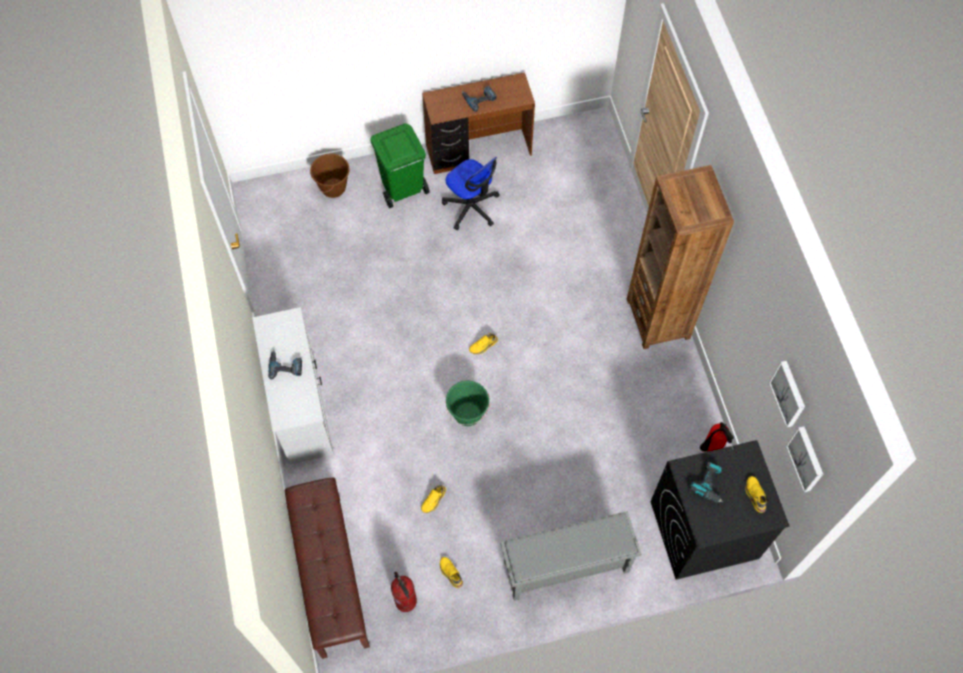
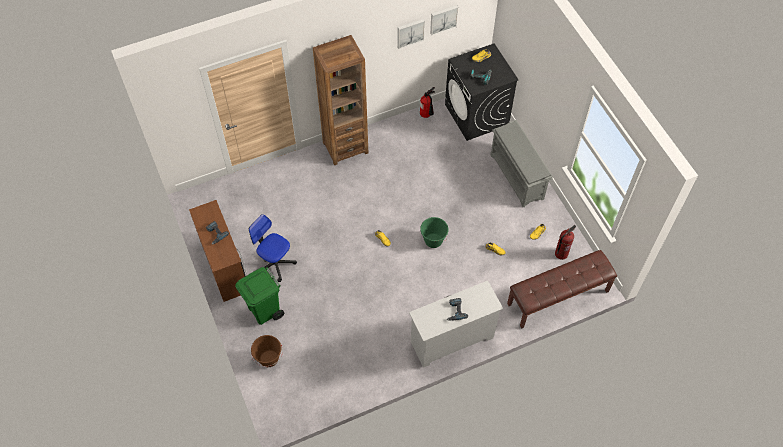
camera: 100 degrees left, 5 degrees down
office chair [442,157,500,230] -> office chair turned 90 degrees counterclockwise [249,214,297,282]
picture [786,426,823,492] -> picture moved to [397,19,425,49]

